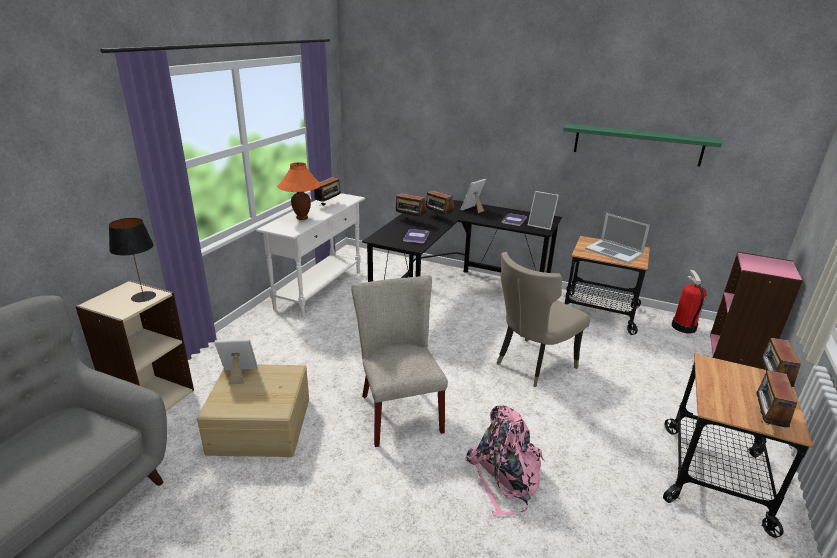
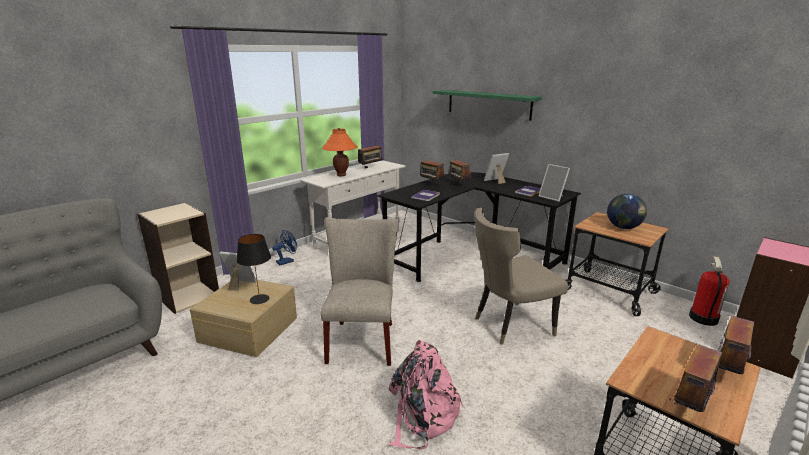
camera: 20 degrees right, 5 degrees down
black table lamp [109,218,156,302] -> black table lamp moved to [236,234,271,304]
green shelf [563,124,722,166] -> green shelf moved to [433,90,542,121]
laptop [585,213,650,263] -> globe [607,194,647,229]
none -> blue fan [272,230,297,265]

